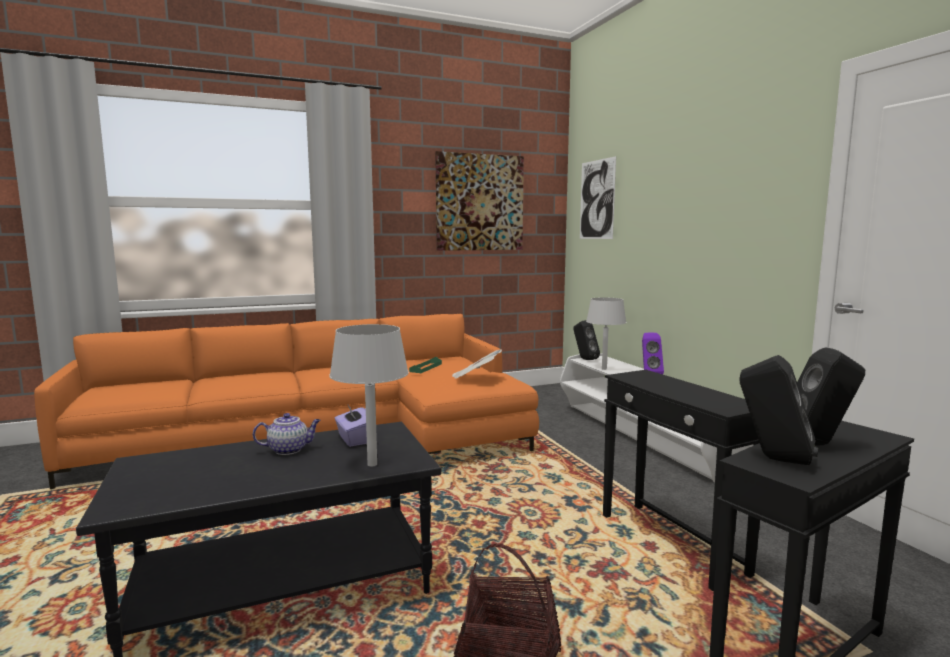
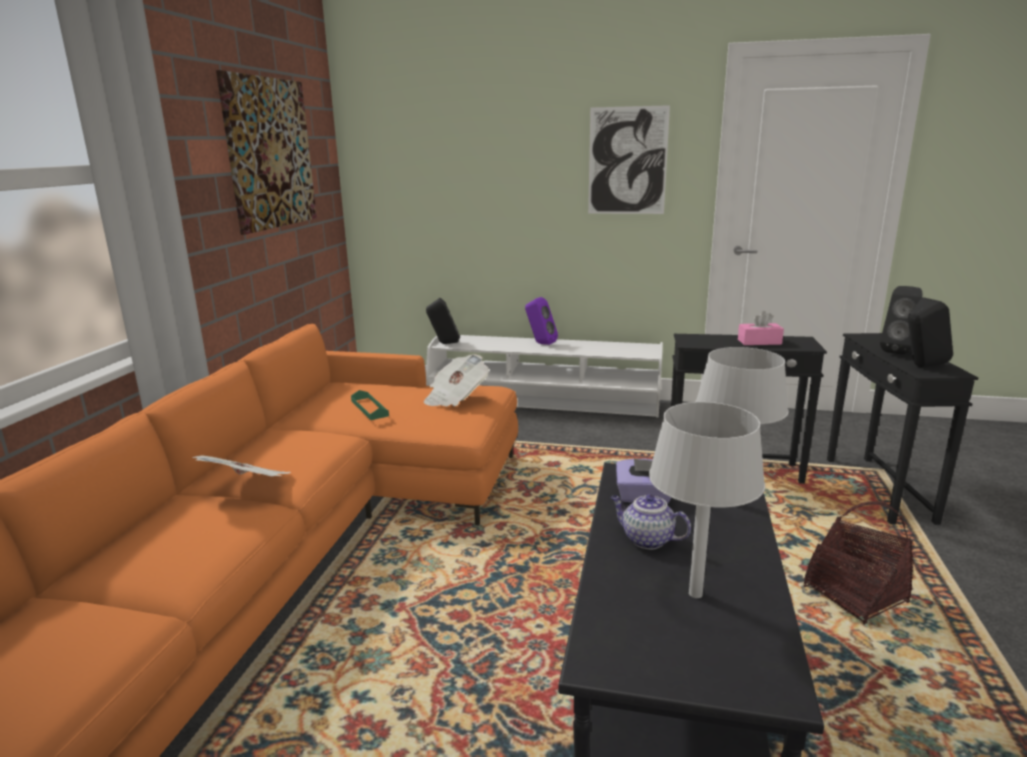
camera: 55 degrees left, 10 degrees up
teapot [253,413,321,455] -> teapot turned 75 degrees counterclockwise [610,494,691,550]
picture [580,156,616,239] -> picture moved to [588,105,670,214]
grey table lamp [586,297,626,370] -> grey table lamp moved to [649,402,765,598]
none -> newspaper [193,455,291,477]
none -> pink tissue box [738,311,784,345]

